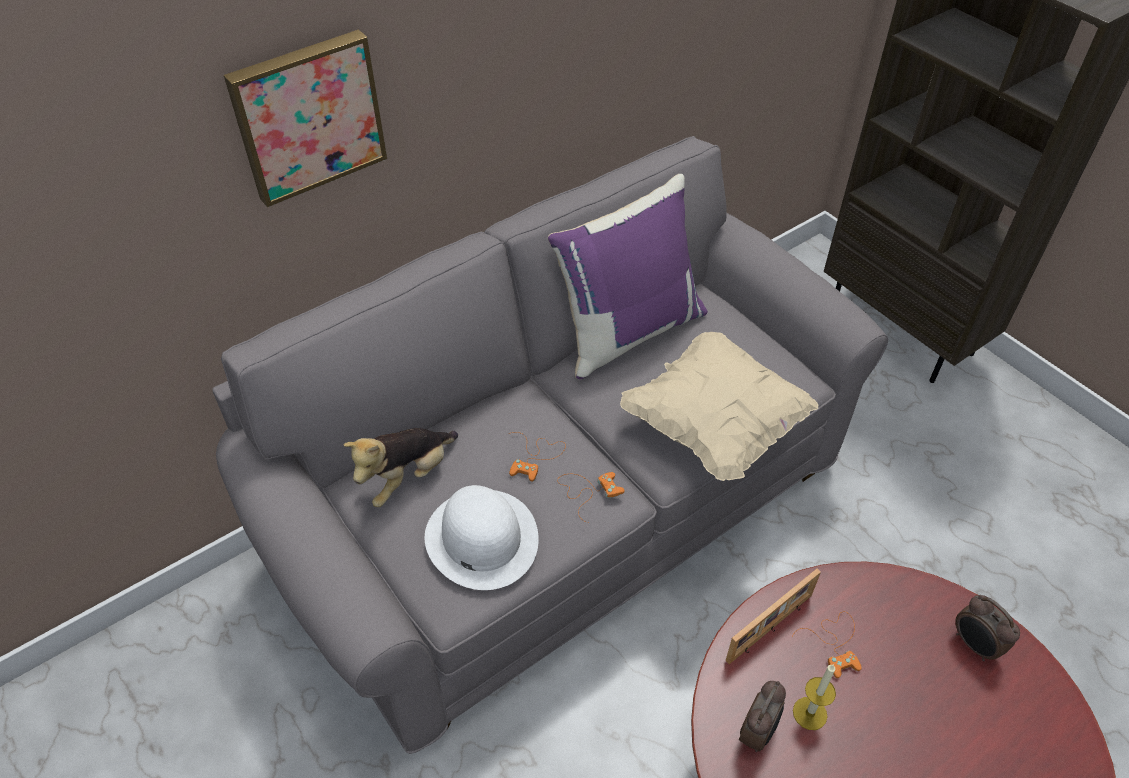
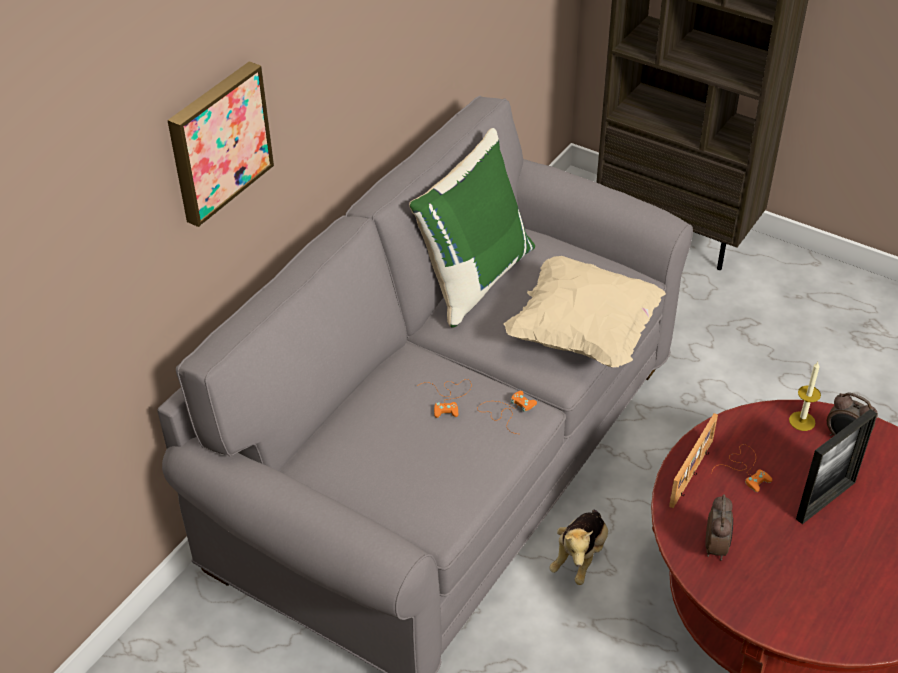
camera: 20 degrees left, 5 degrees down
plush toy [344,428,458,507] -> plush toy moved to [549,510,608,585]
white hat [425,485,539,590] -> none
purple pillow [548,174,708,379] -> green pillow [409,128,535,327]
candle [793,664,836,730] -> candle moved to [789,362,821,431]
none -> picture frame [796,409,877,524]

